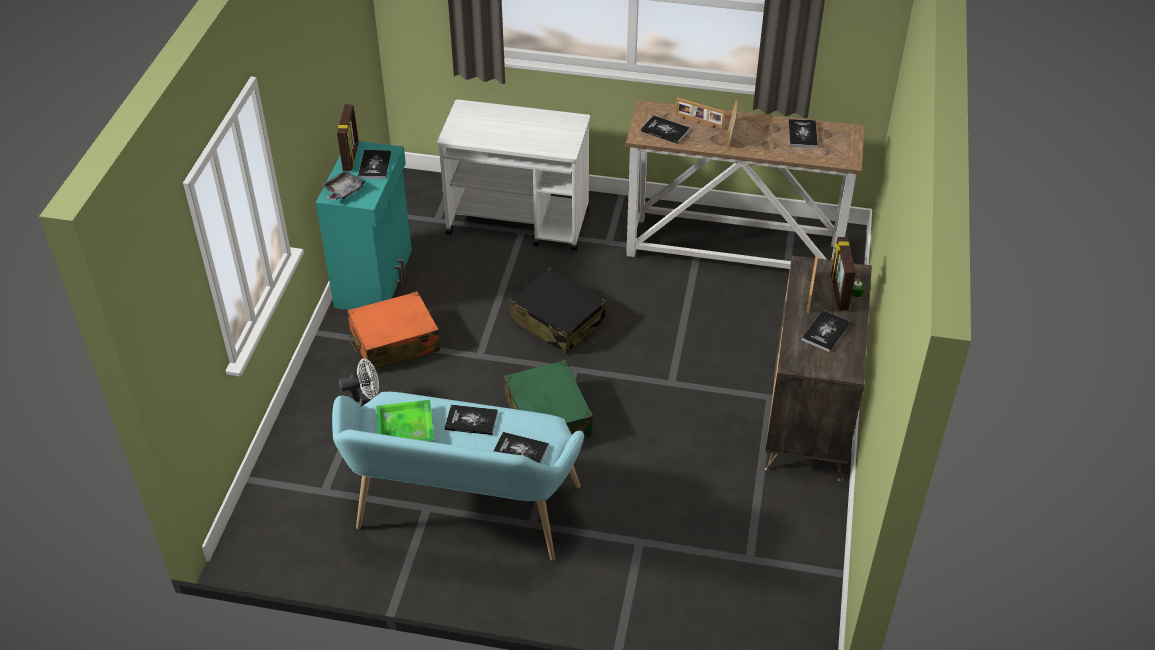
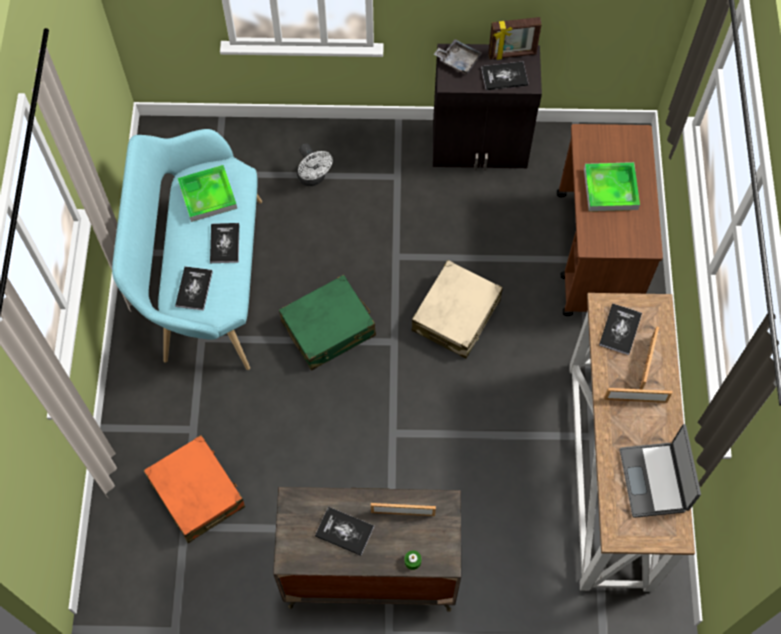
camera: 80 degrees right, 20 degrees up
turquoise cabinet [316,141,412,310] -> black cabinet [433,44,542,171]
orange suitcase [347,291,440,370] -> orange suitcase moved to [143,435,245,543]
white cart [437,99,590,251] -> brown cart [557,124,663,316]
black suitcase [510,268,606,354] -> beige suitcase [412,260,503,358]
book [789,119,818,148] -> laptop [620,424,701,518]
picture frame [831,237,856,311] -> none
none -> tray [584,162,640,211]

